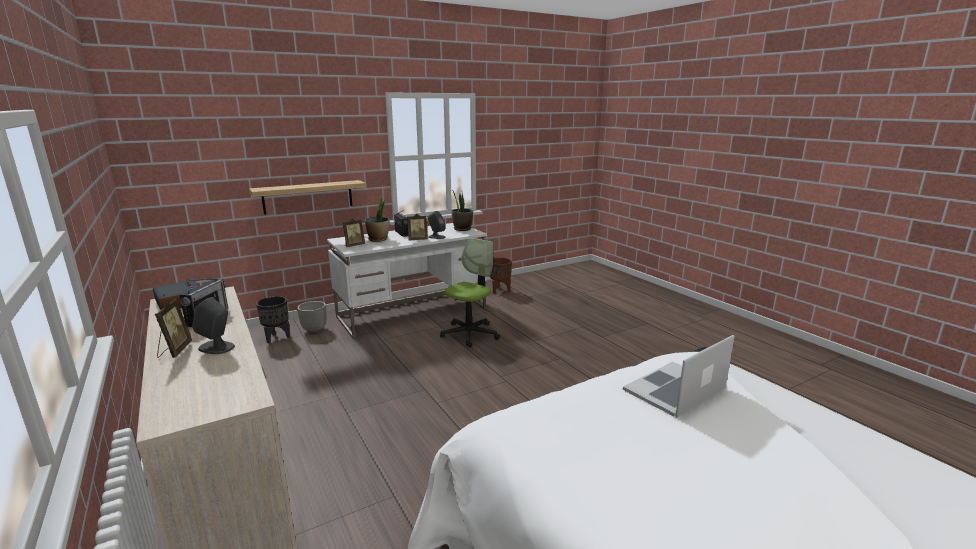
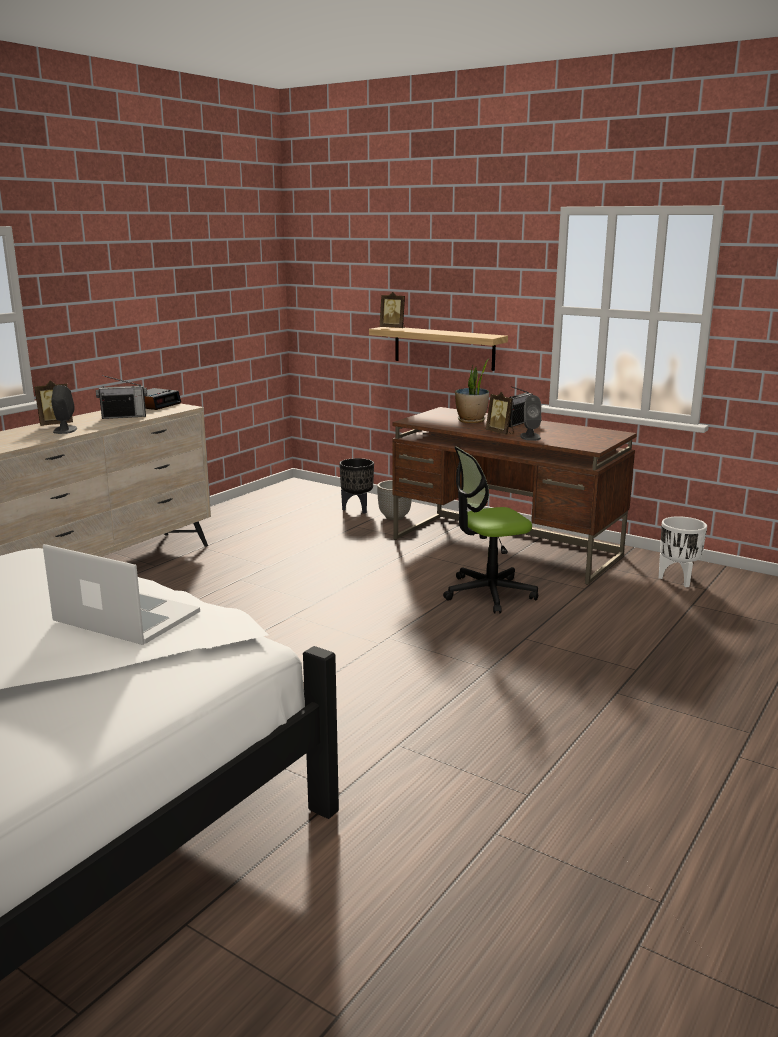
camera: 65 degrees right, 0 degrees up
white desk [327,223,487,339] -> brown desk [392,407,637,585]
picture frame [343,219,365,247] -> picture frame moved to [380,292,405,328]
office chair [440,238,500,348] -> office chair turned 150 degrees clockwise [443,446,538,613]
potted plant [451,190,473,231] -> none
brown planter [490,258,512,294] -> white planter [659,516,707,587]

